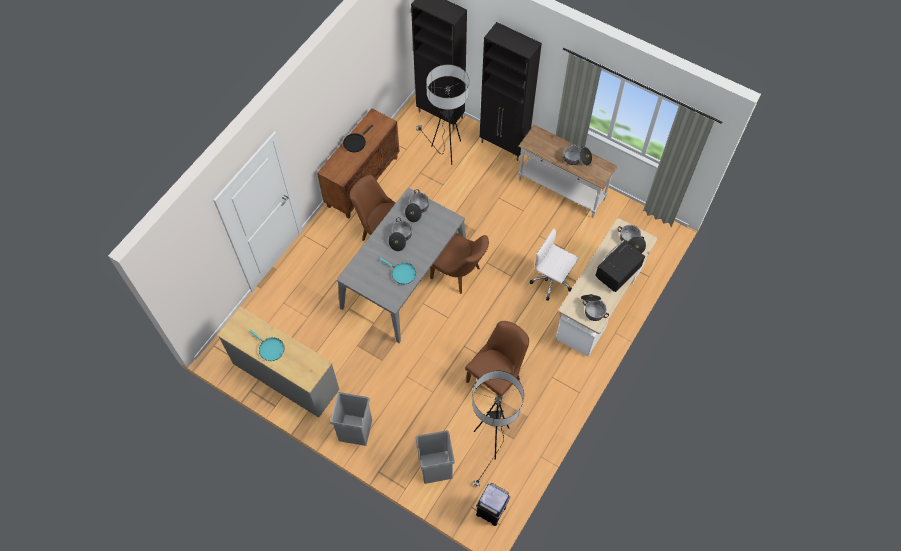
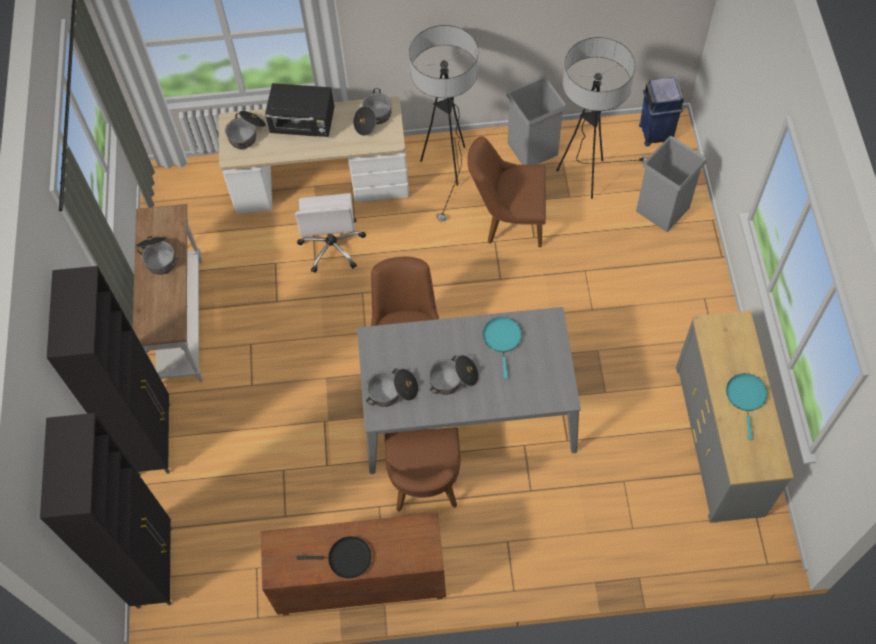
camera: 125 degrees left, 0 degrees up
grey trash can [330,392,372,446] -> grey trash can moved to [506,76,567,165]
floor lamp [416,64,469,165] -> floor lamp moved to [409,25,478,222]

